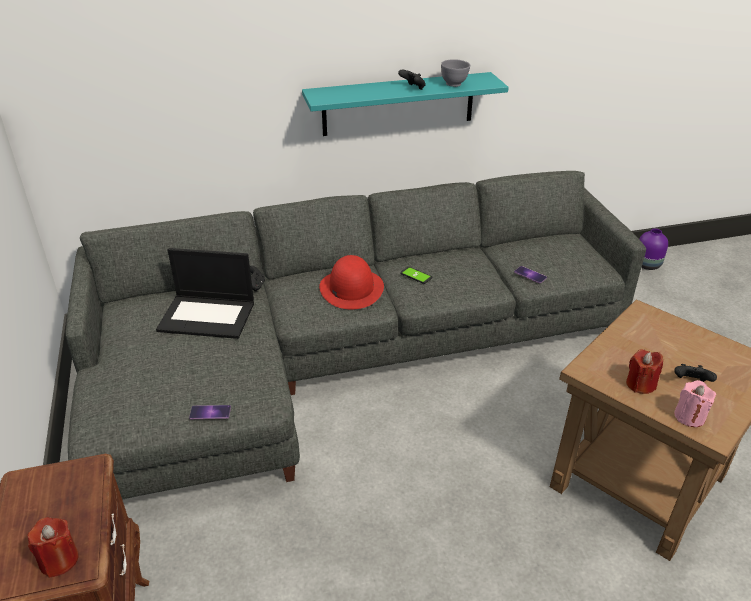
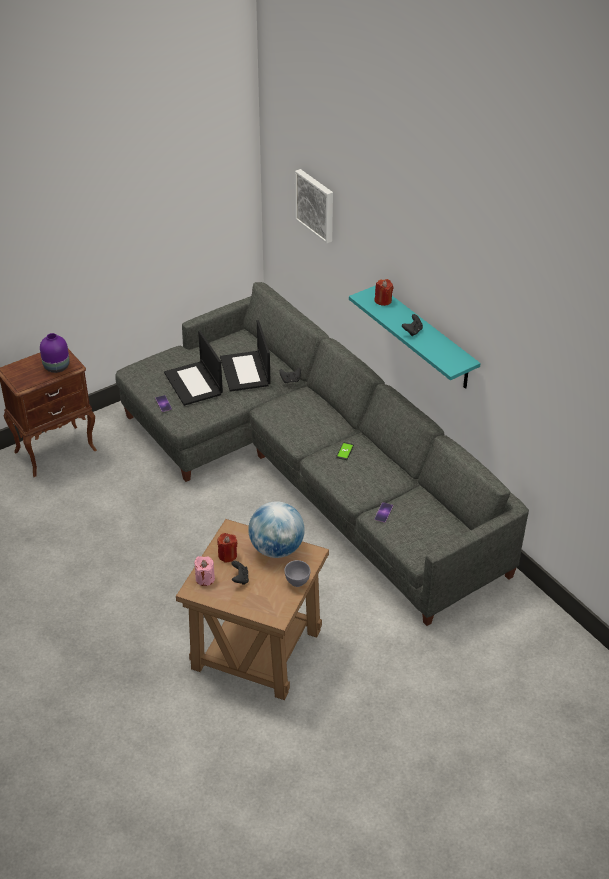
camera: 70 degrees right, 5 degrees up
red candle [28,517,79,578] -> red candle moved to [374,279,394,306]
red hat [319,255,384,309] -> none
grey bowl [441,59,470,87] -> grey bowl moved to [284,560,311,587]
purple vase [639,228,668,270] -> purple vase moved to [40,333,70,373]
none -> laptop [164,330,223,406]
none -> globe [248,501,305,558]
none -> picture [295,169,333,244]

